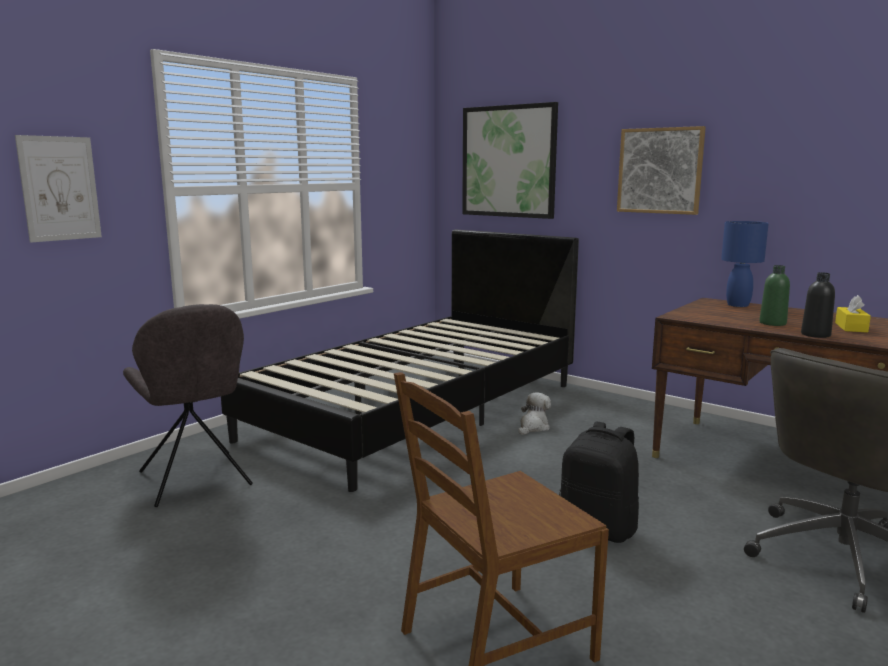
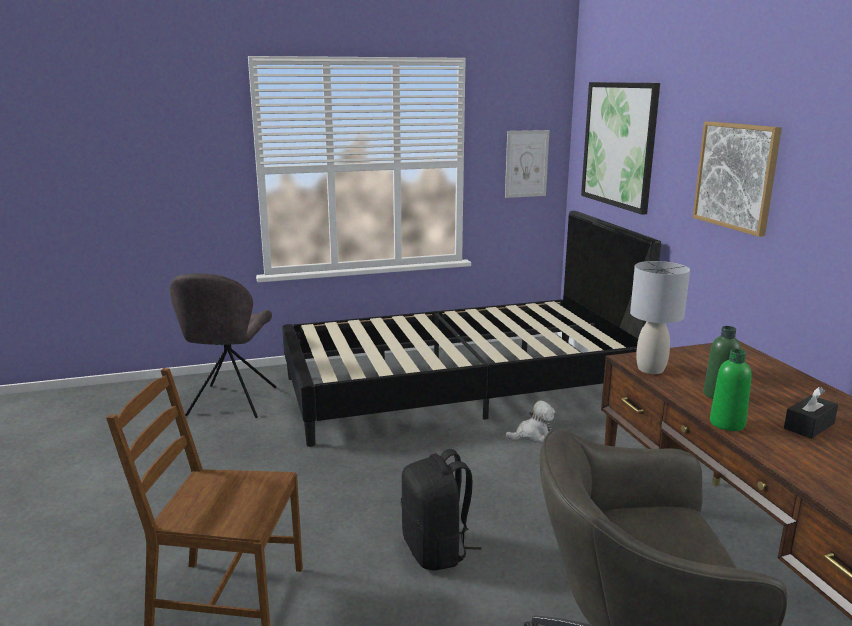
camera: 35 degrees right, 5 degrees up
picture [15,135,102,243] -> picture moved to [505,130,549,198]
blue table lamp [721,221,769,307] -> none
black bottle [801,272,835,338] -> green bottle [710,349,752,431]
yellow tissue box [835,295,871,333] -> black tissue box [784,387,838,439]
none -> grey table lamp [630,261,690,374]

